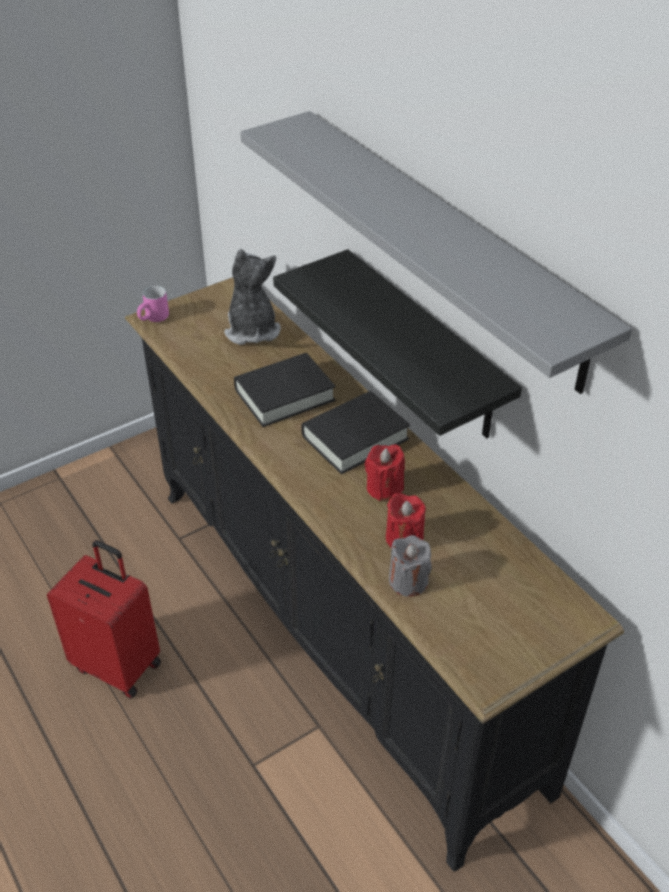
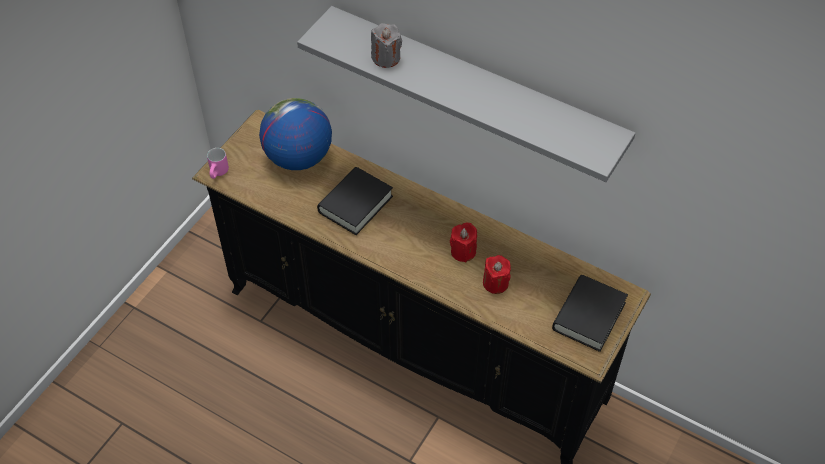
camera: 25 degrees left, 10 degrees up
red suitcase [47,540,161,698] -> none
plush toy [224,249,281,345] -> globe [259,98,332,170]
black shelf [273,249,522,438] -> none
black book [301,391,410,474] -> black book moved to [552,275,628,352]
grey candle [389,535,432,597] -> grey candle moved to [371,23,402,68]

